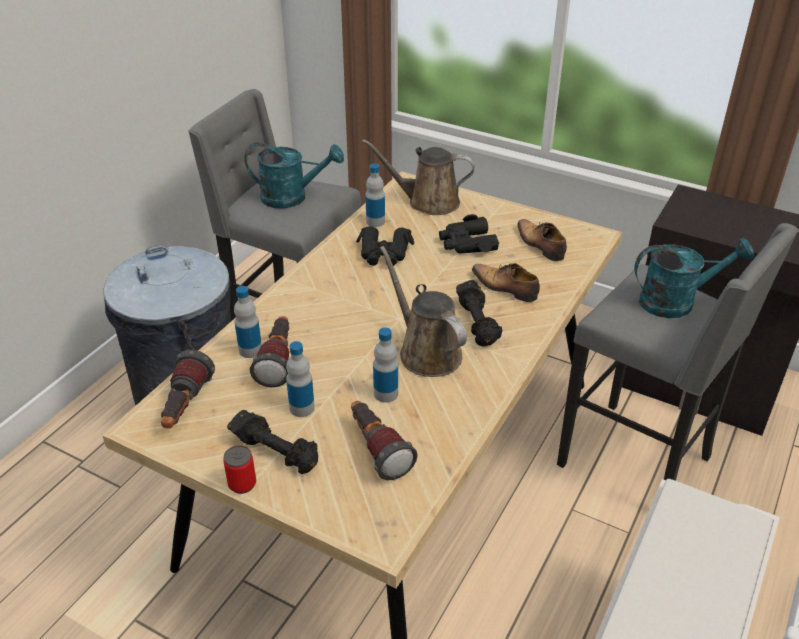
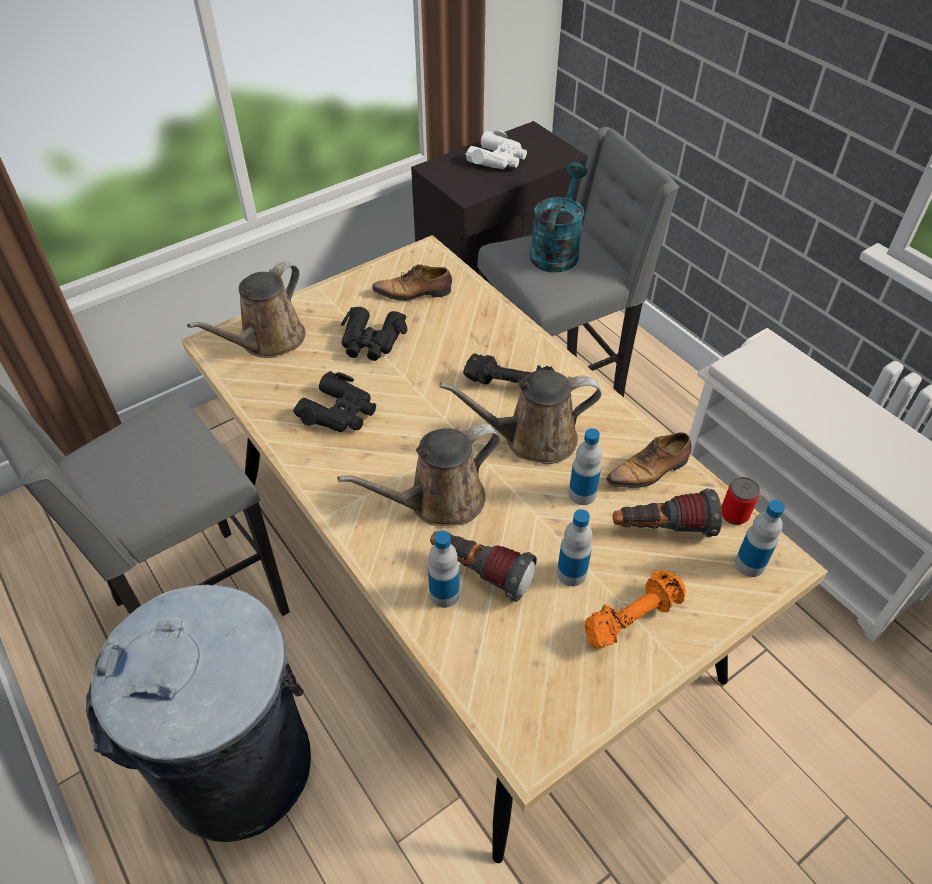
camera: 65 degrees left, 10 degrees up
flashlight [161,350,215,428] -> none
can [223,445,256,494] -> can moved to [721,477,760,525]
black dumbbell [227,410,318,474] -> orange dumbbell [584,570,686,648]
turquoise watering can [244,142,344,209] -> none
bottle [365,164,385,227] -> bottle moved to [735,500,785,577]
shoe [472,263,540,302] -> shoe moved to [606,432,691,488]
none -> brown watering can [337,424,500,526]
none -> white binoculars [466,130,527,169]

